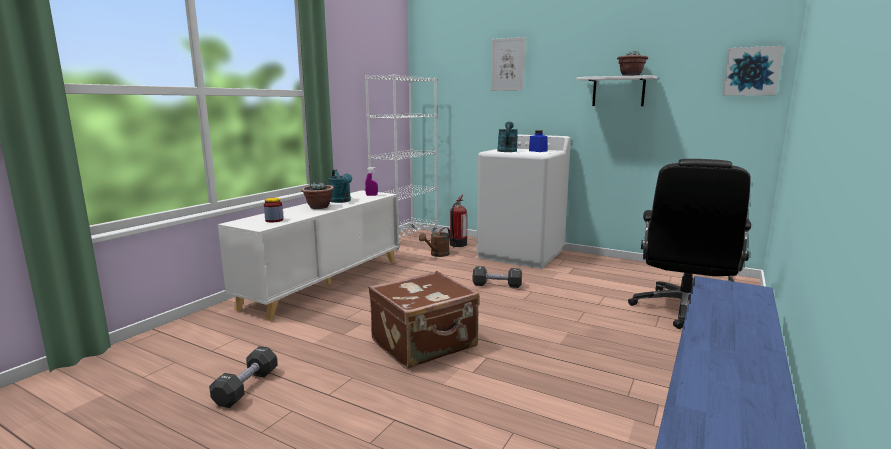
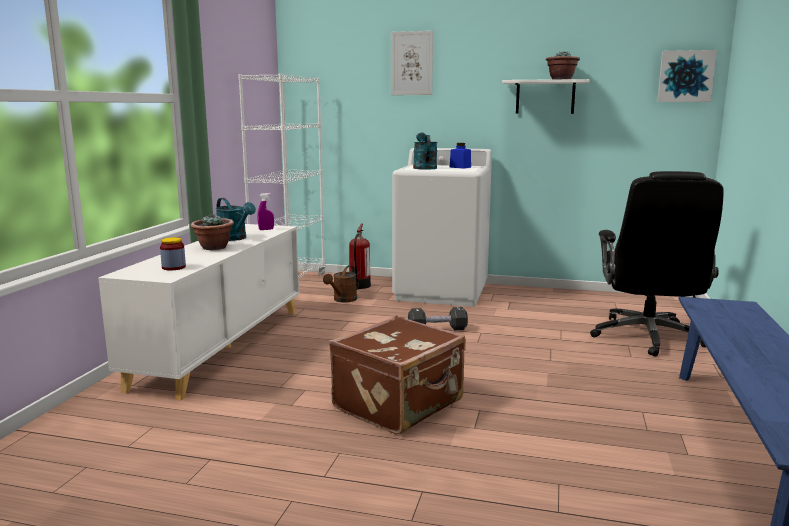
camera: 15 degrees left, 0 degrees up
black dumbbell [209,346,277,408] -> none

